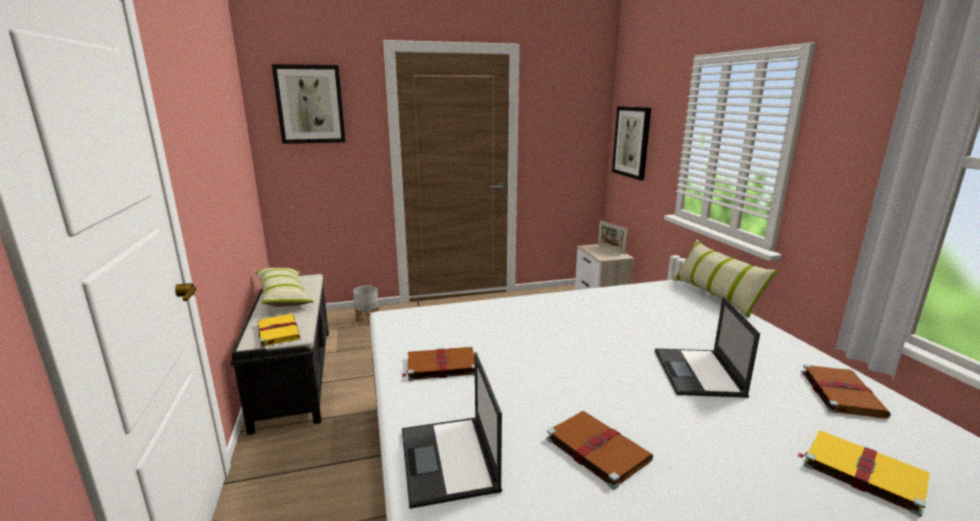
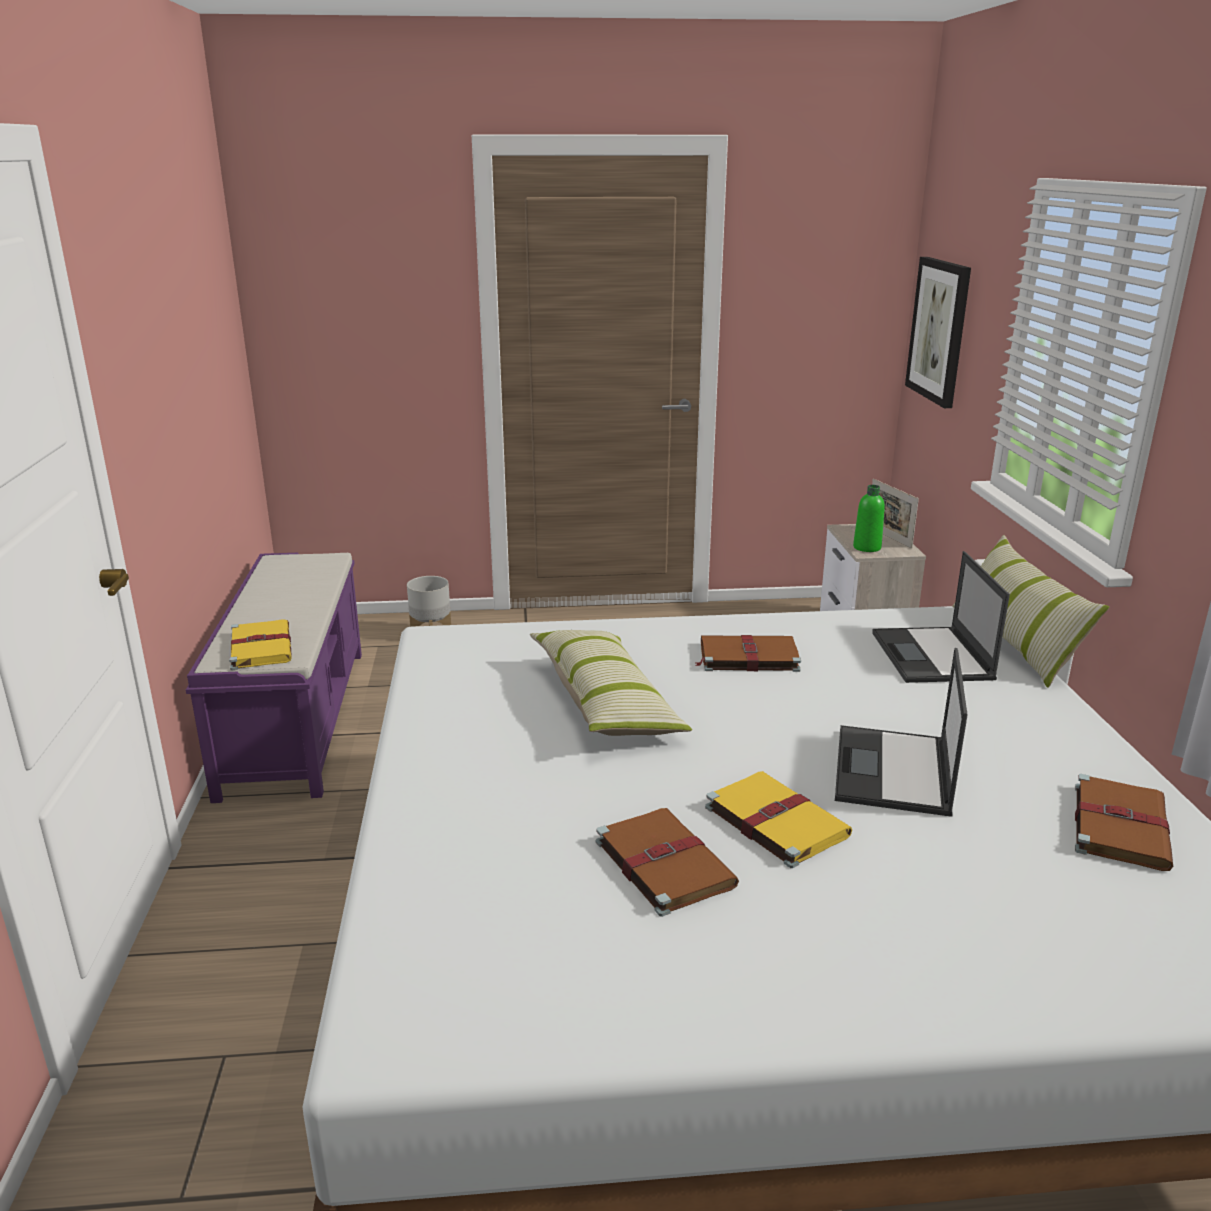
camera: 10 degrees right, 5 degrees up
black bench [231,274,329,435] -> purple bench [186,553,362,803]
pillow [254,268,314,307] -> pillow moved to [530,630,692,736]
picture [272,64,346,144] -> none
brown book [402,347,475,381] -> brown book moved to [695,635,801,672]
laptop [402,352,502,509] -> laptop moved to [872,551,1010,683]
yellow book [796,430,930,516] -> yellow book moved to [705,771,852,868]
none -> green bottle [853,485,885,552]

